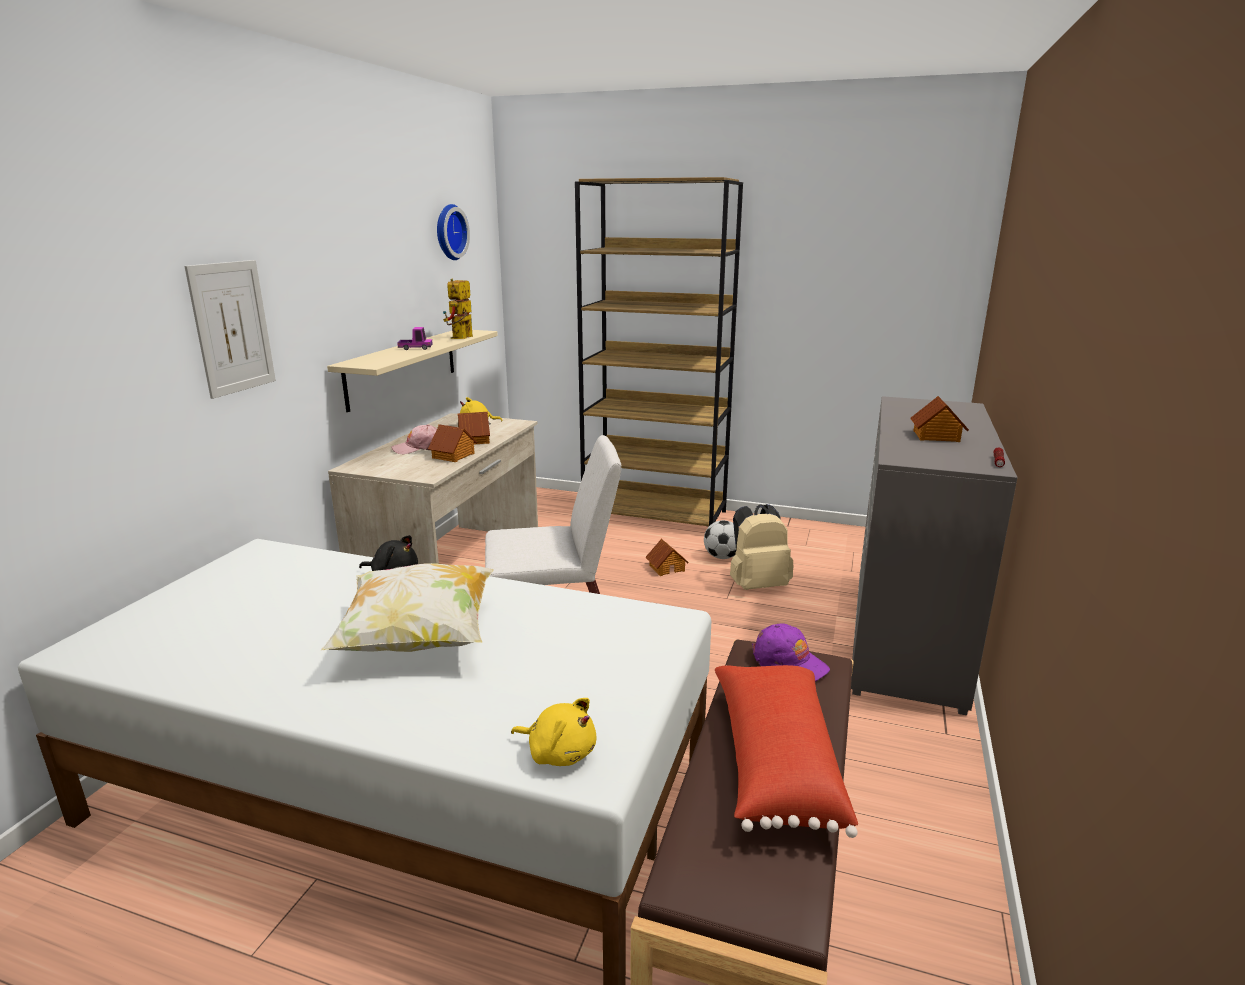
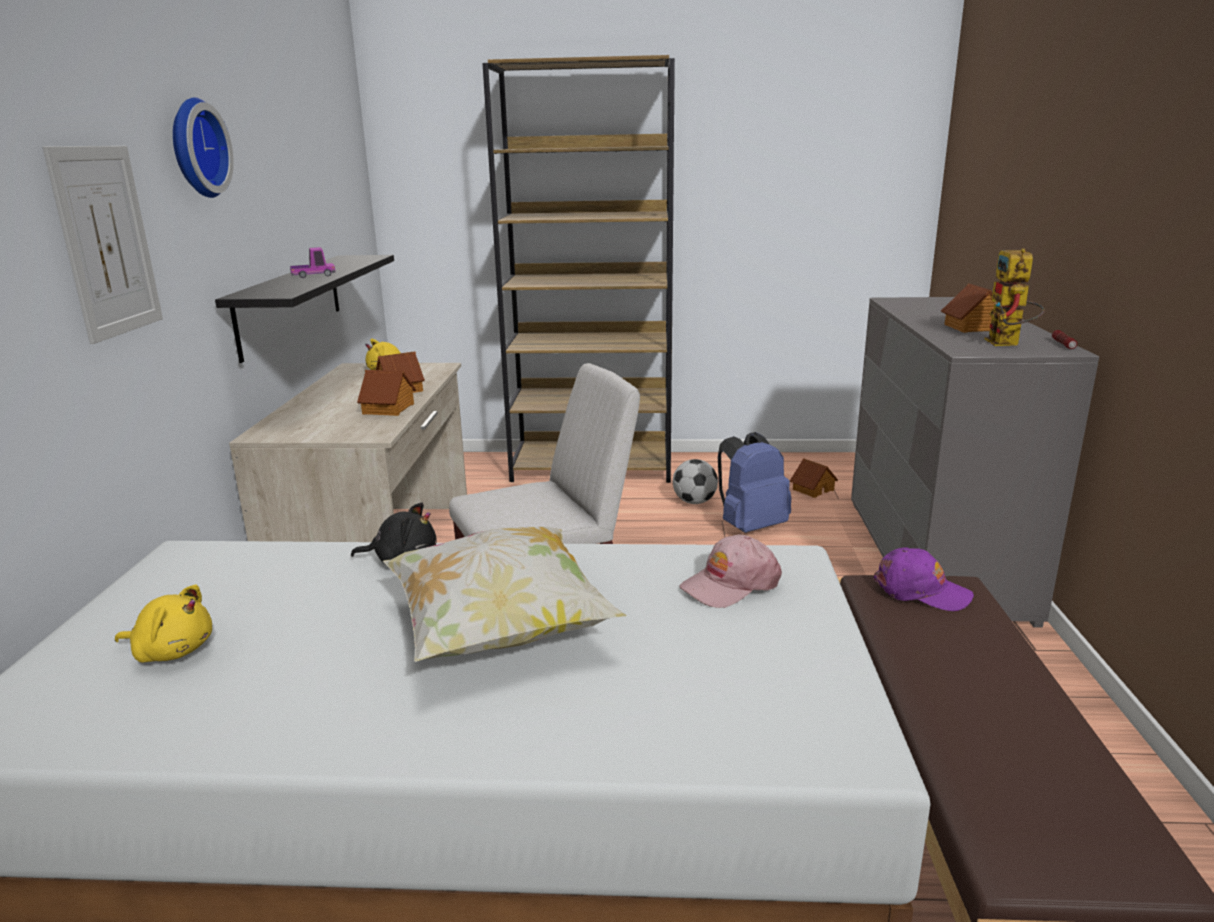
camera: 15 degrees left, 0 degrees up
beige shelf [327,330,498,412] -> black shelf [215,255,394,363]
pink cap [392,424,437,454] -> pink cap moved to [679,535,782,608]
wall clock [437,204,470,260] -> wall clock moved to [173,97,234,198]
toy robot [443,279,473,339] -> toy robot moved to [984,248,1045,346]
yellow plush toy [511,698,596,766] -> yellow plush toy moved to [115,585,212,663]
toy house [645,539,689,576] -> toy house moved to [790,458,838,498]
red pillow [715,665,858,838] -> none
beige backpack [730,504,794,590] -> blue backpack [718,432,791,533]

